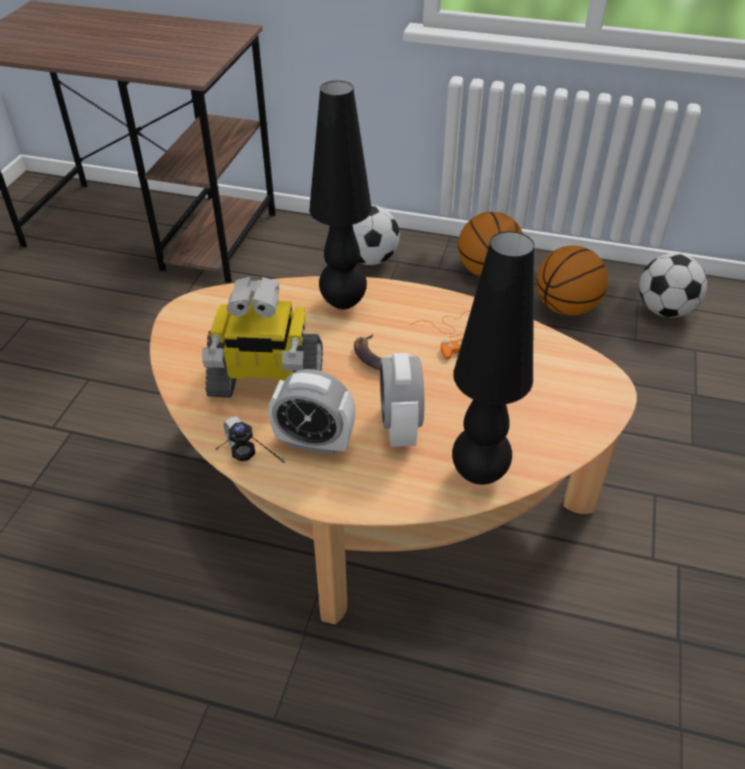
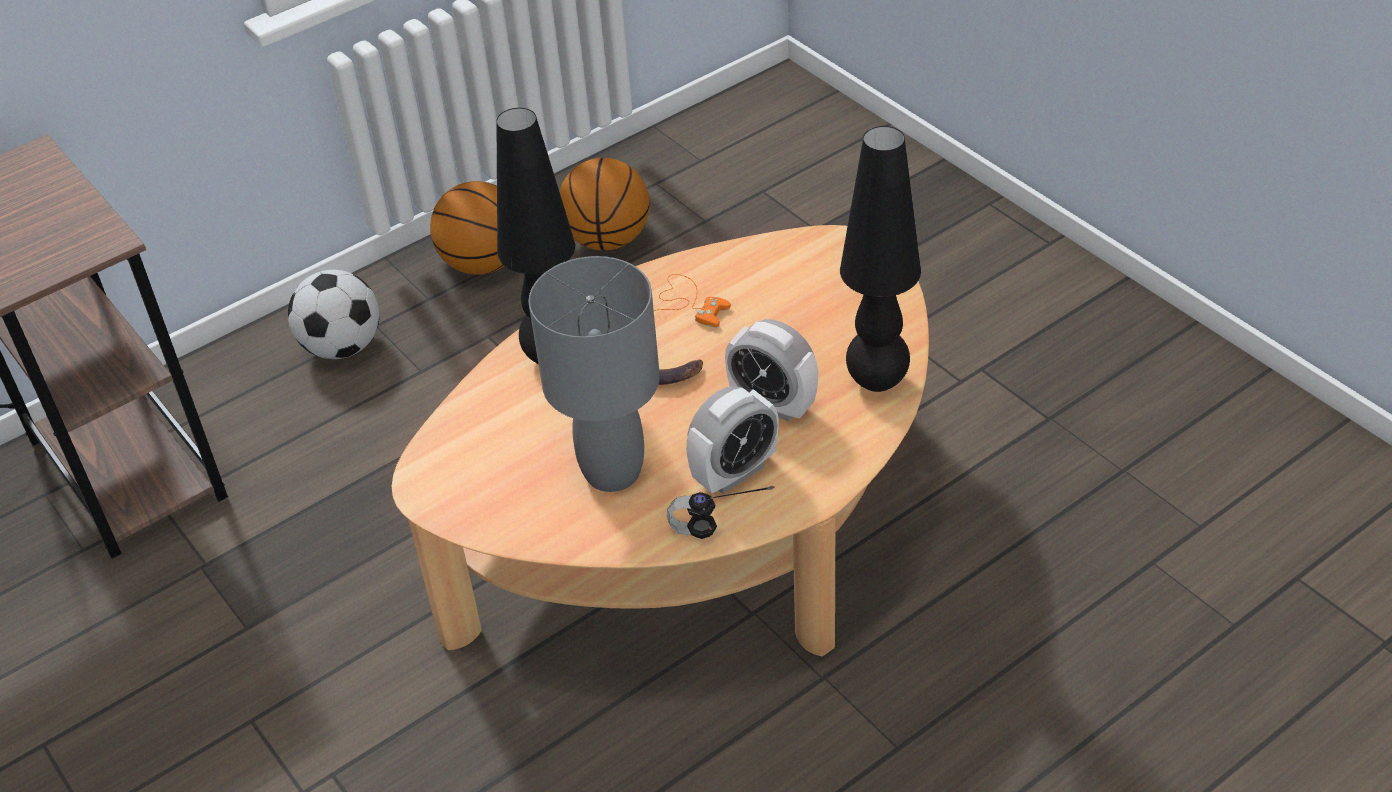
camera: 50 degrees left, 0 degrees up
toy robot [202,277,323,398] -> grey table lamp [528,256,660,492]
football [639,253,707,317] -> none

